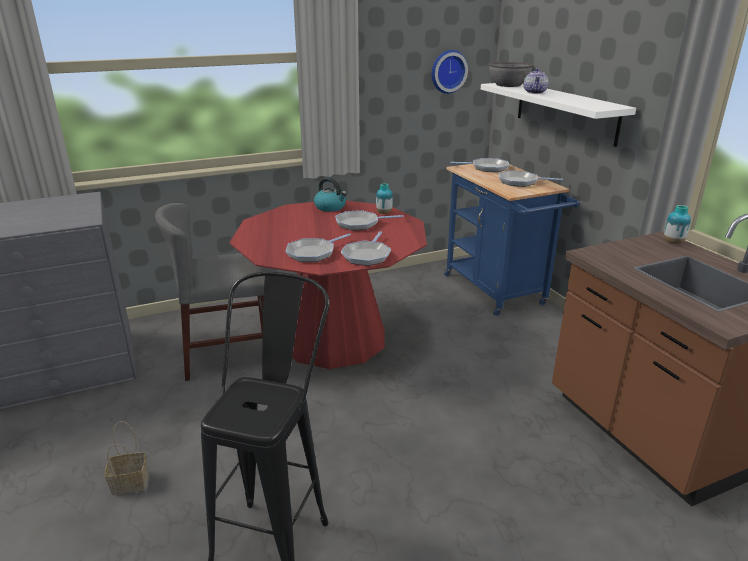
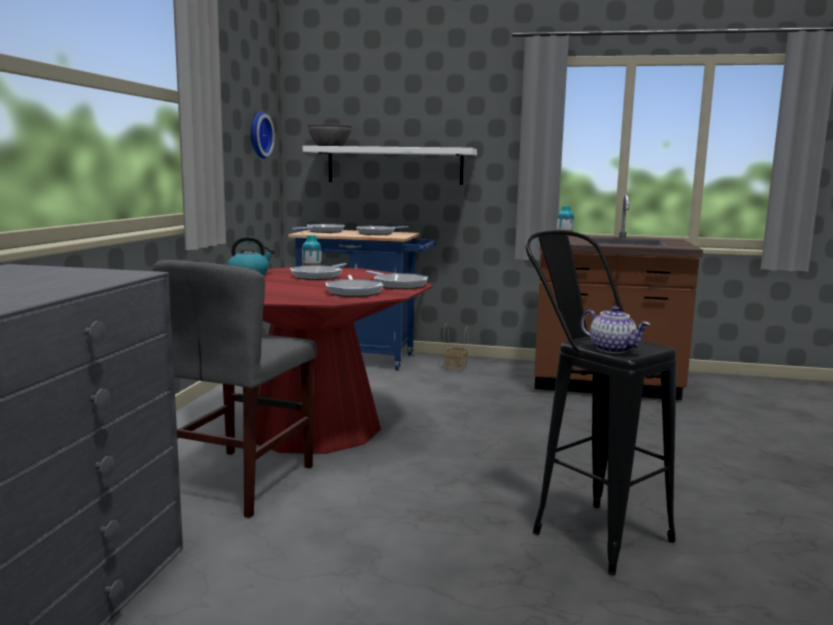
camera: 55 degrees left, 15 degrees down
basket [105,421,148,495] -> basket moved to [444,323,469,371]
teapot [524,68,549,94] -> teapot moved to [580,306,650,354]

